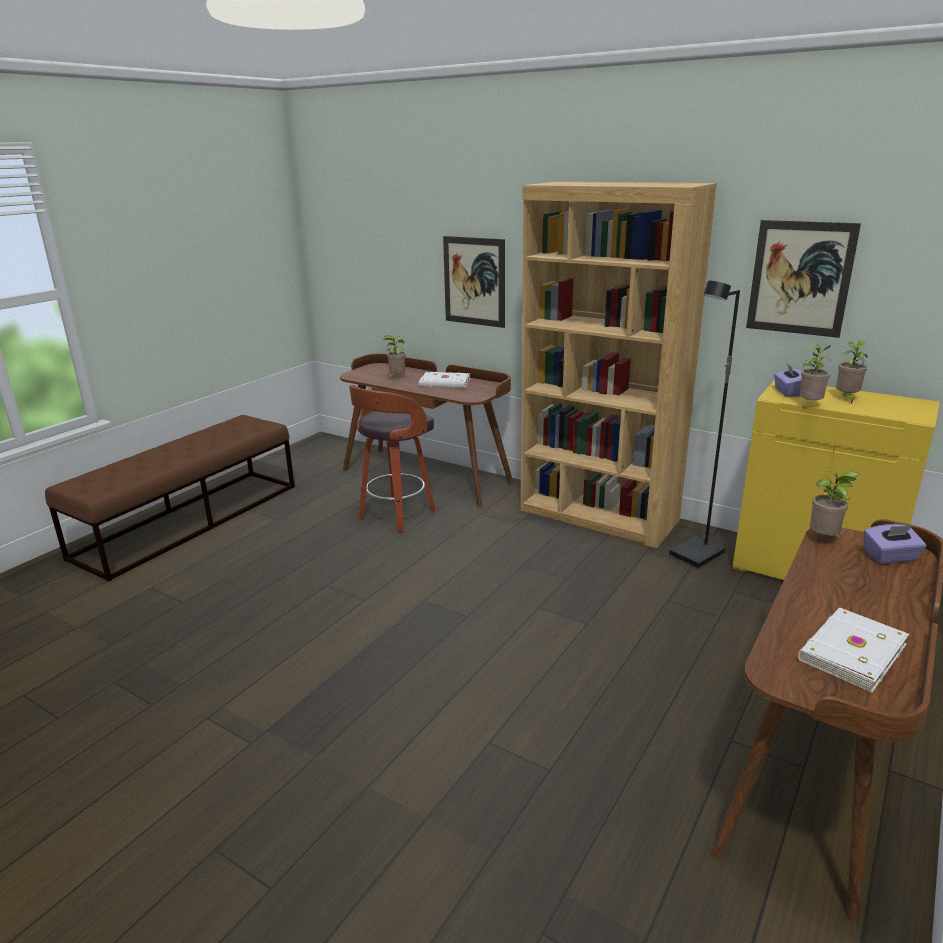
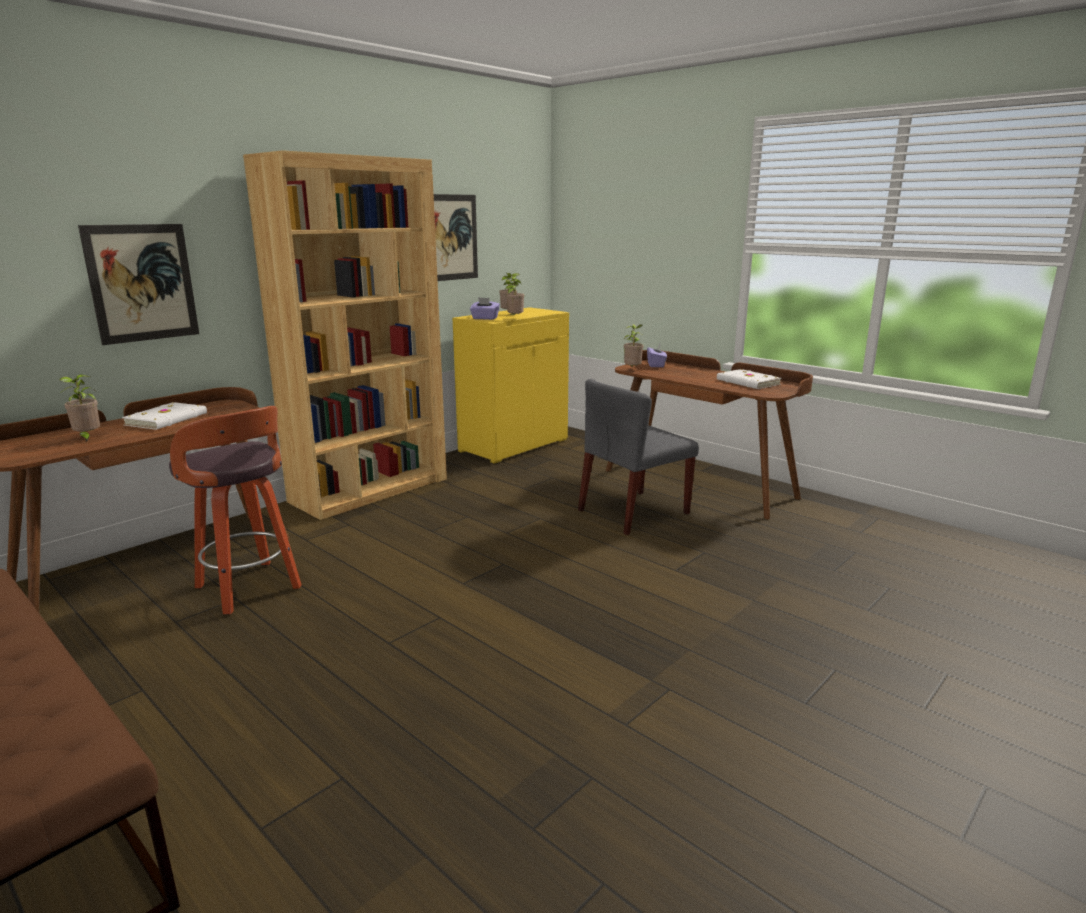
camera: 80 degrees left, 5 degrees down
black floor lamp [669,281,740,568] -> none
none -> grey chair [578,379,699,535]

